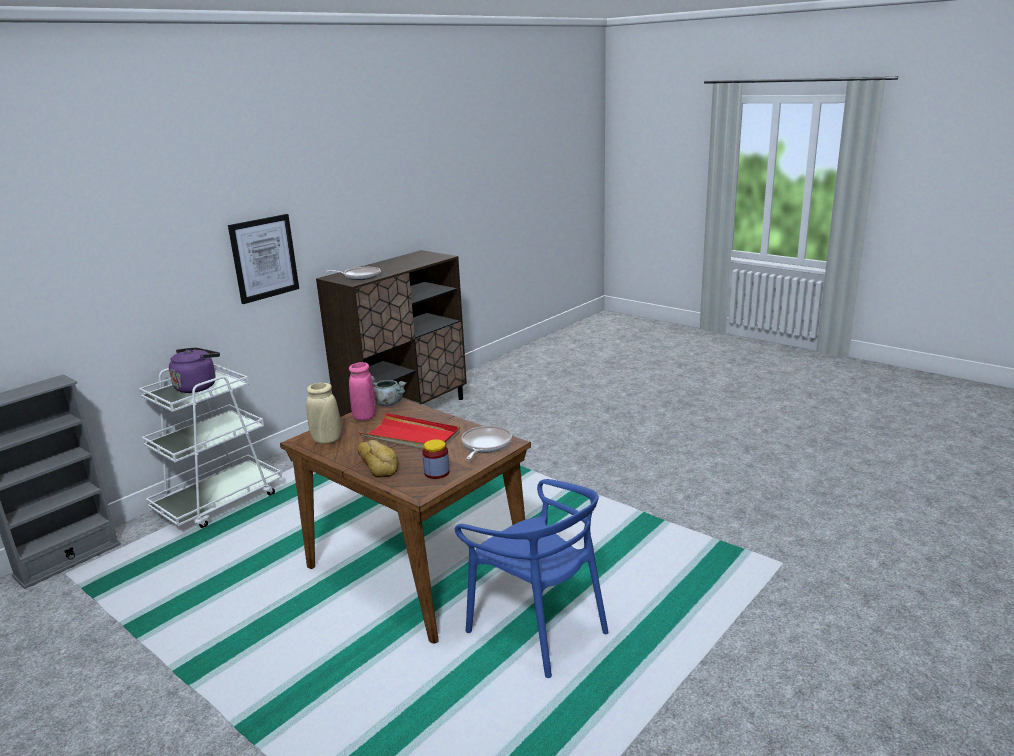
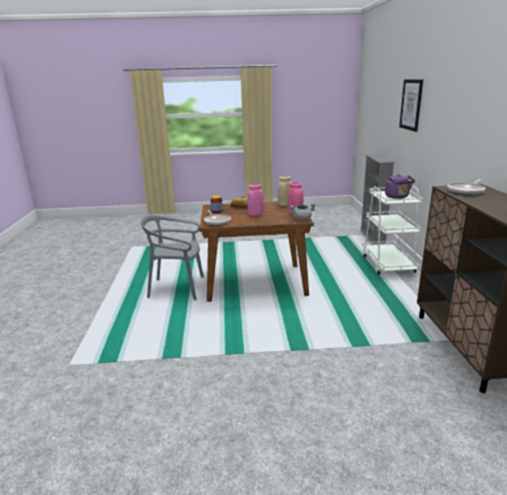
camera: 135 degrees right, 0 degrees up
picture [228,214,299,304] -> picture moved to [399,79,423,132]
red tray [359,413,460,449] -> pink vase [247,184,264,216]
blue chair [455,479,609,678] -> grey chair [140,215,204,300]

